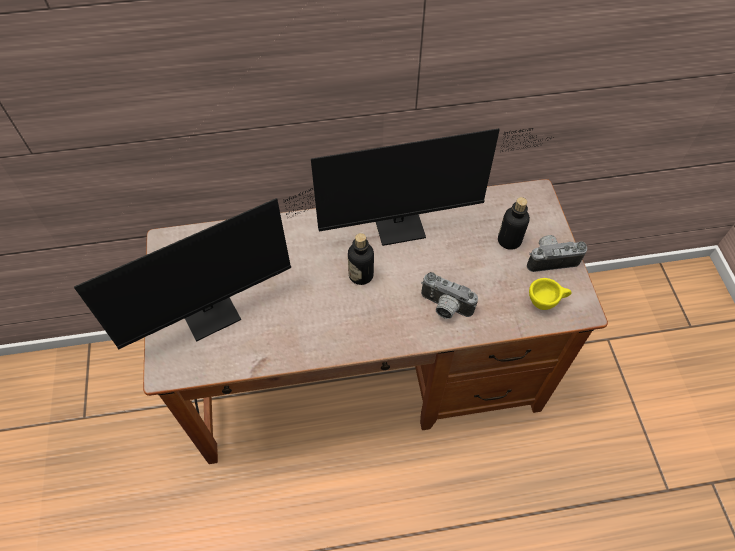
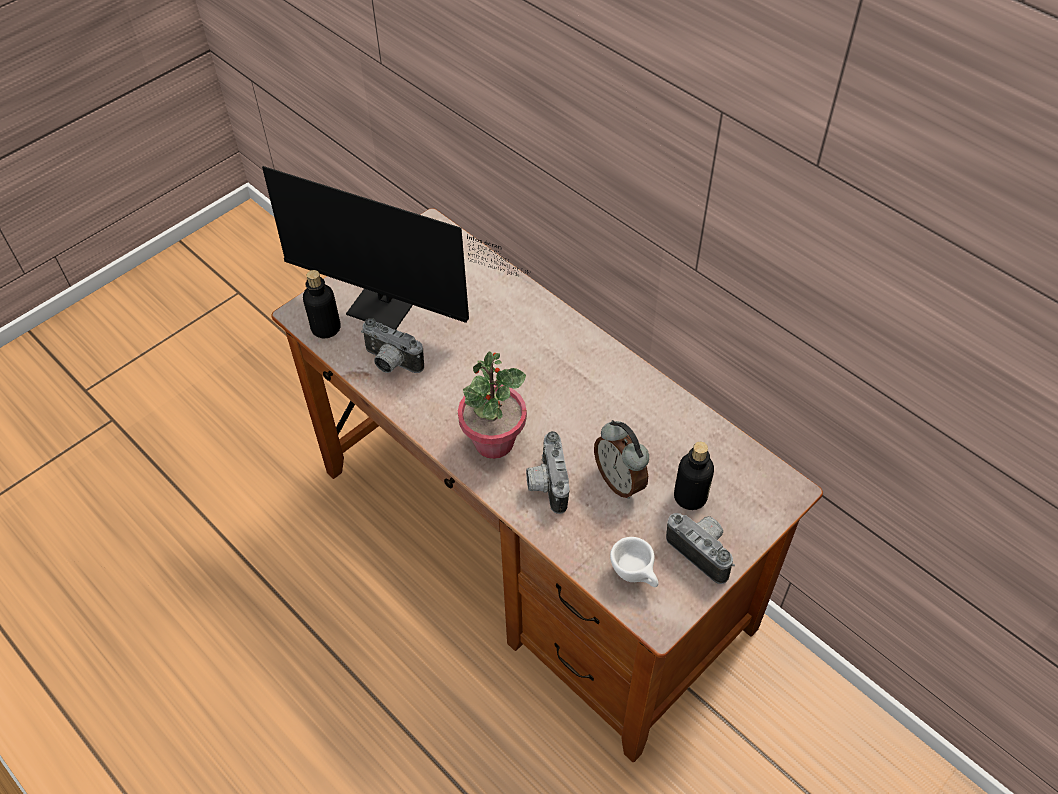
camera: 55 degrees right, 5 degrees down
monitor [311,128,551,246] -> none
bottle [348,233,374,285] -> bottle moved to [303,270,341,338]
yellow cup [529,278,571,310] -> white cup [610,537,659,587]
none -> camera [361,318,424,373]
none -> potted plant [458,351,527,459]
none -> alarm clock [594,420,649,499]

